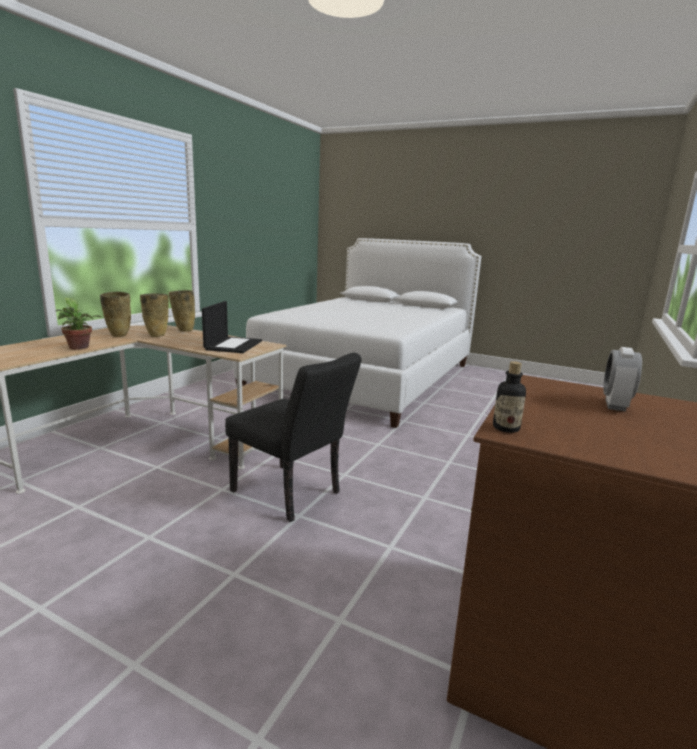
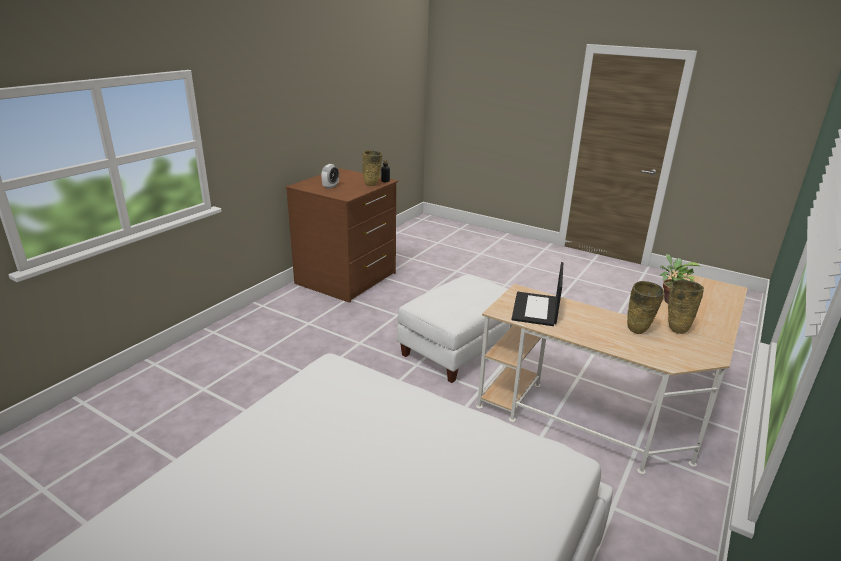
camera: 175 degrees left, 10 degrees up
beige vase [169,290,195,332] -> beige vase moved to [362,150,382,186]
black chair [225,353,362,522] -> white ottoman [397,274,510,383]

